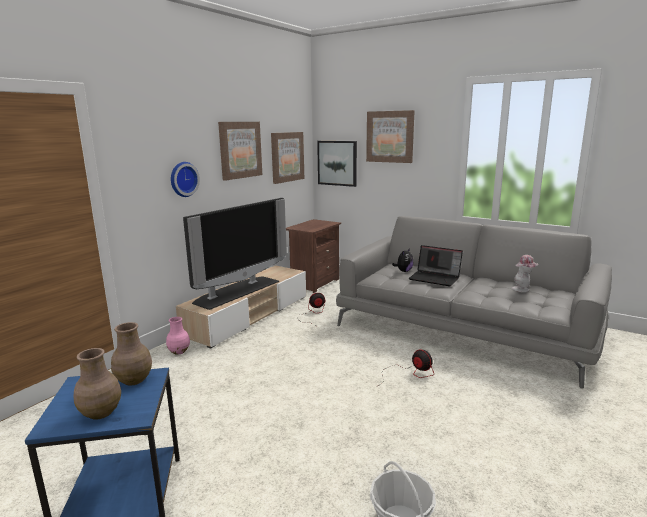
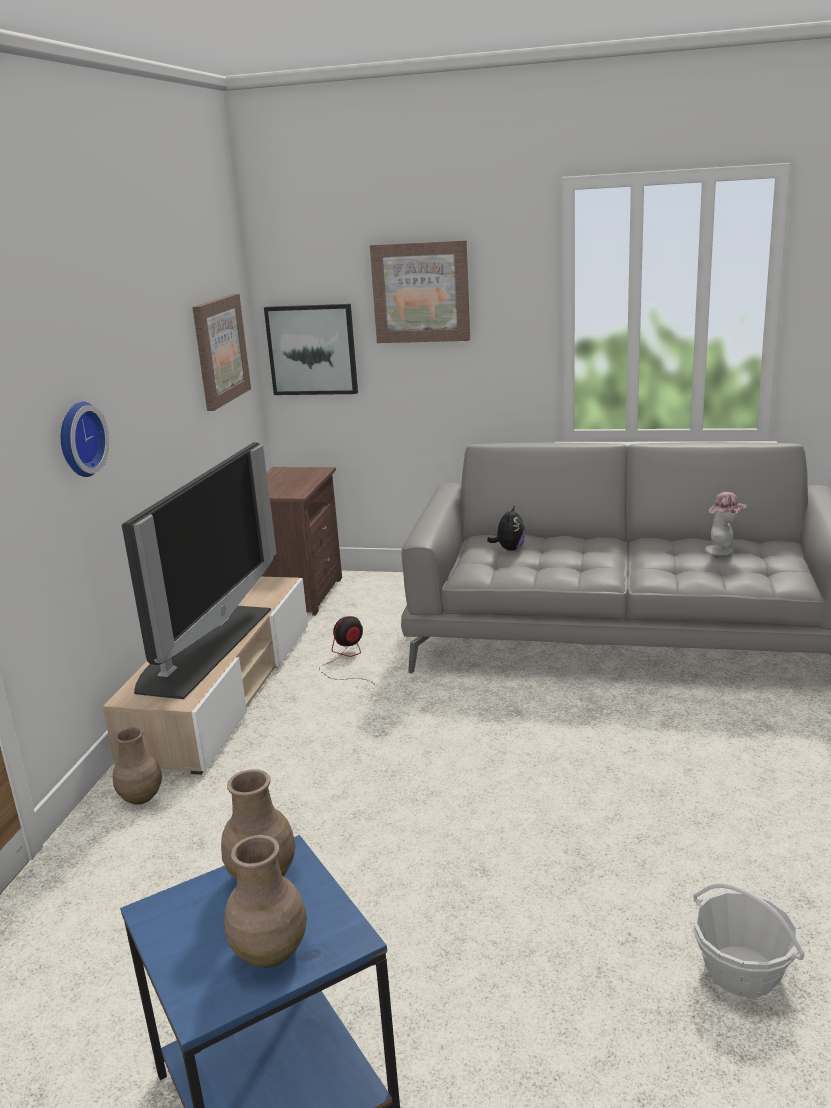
camera: 20 degrees left, 5 degrees up
pink vase [166,317,190,355] -> brown vase [113,727,162,805]
picture [218,122,262,181] -> none
fan [378,349,434,386] -> none
laptop [408,245,463,286] -> none

